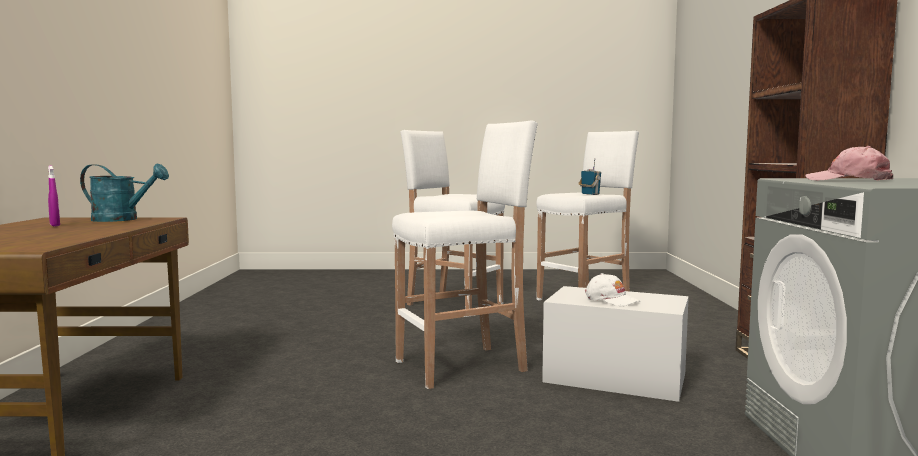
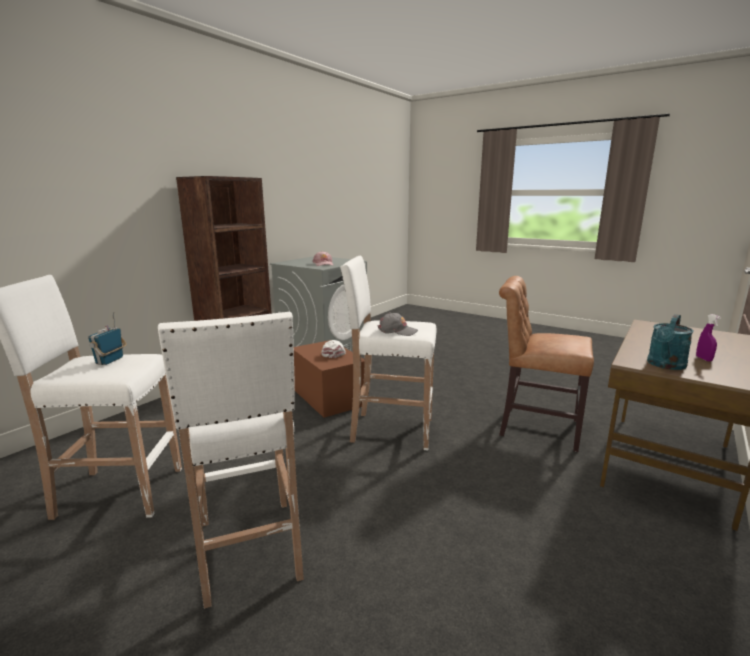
camera: 145 degrees left, 10 degrees up
turquoise watering can [80,164,169,222] -> turquoise watering can turned 90 degrees counterclockwise [647,314,694,370]
white storage box [542,286,689,402] -> brown storage box [294,340,365,418]
none -> grey cap [378,313,418,336]
none -> brown chair [499,276,594,452]

